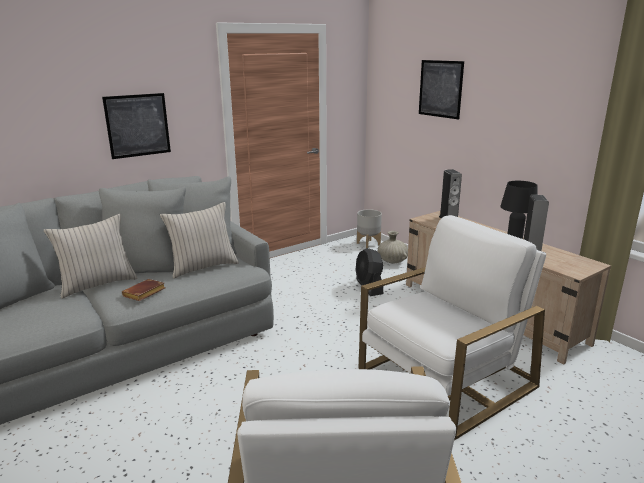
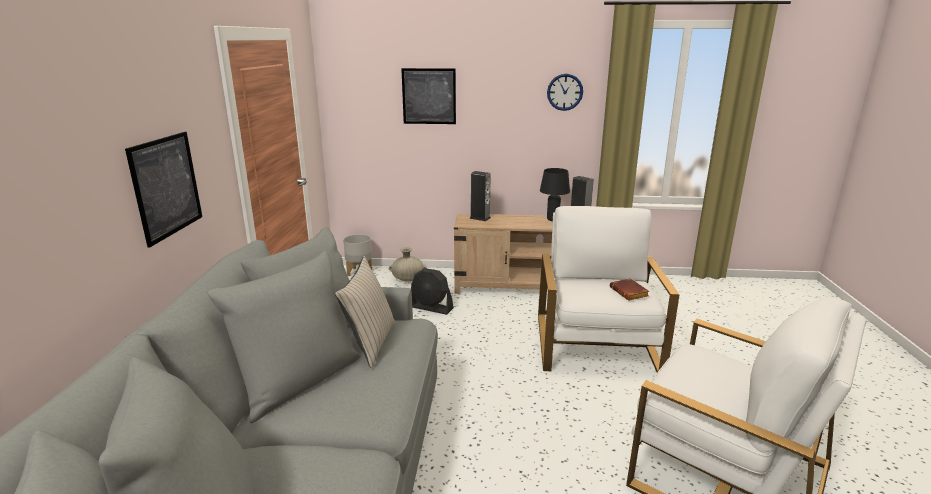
camera: 50 degrees left, 0 degrees up
beige pillow [44,214,138,298] -> none
brown book [122,279,165,301] -> brown book moved to [610,278,649,301]
none -> wall clock [547,74,583,111]

